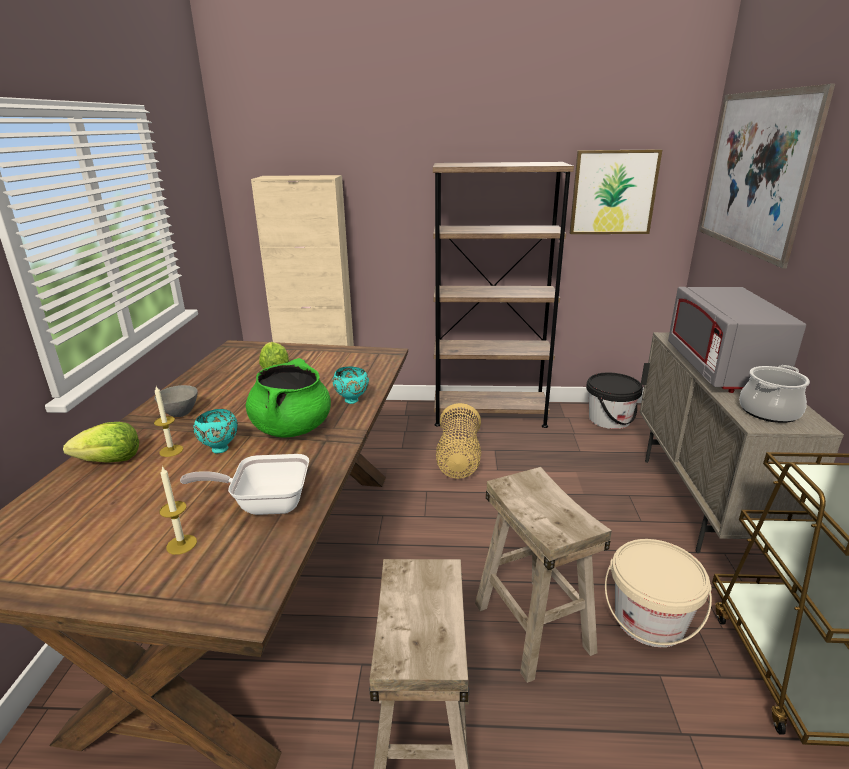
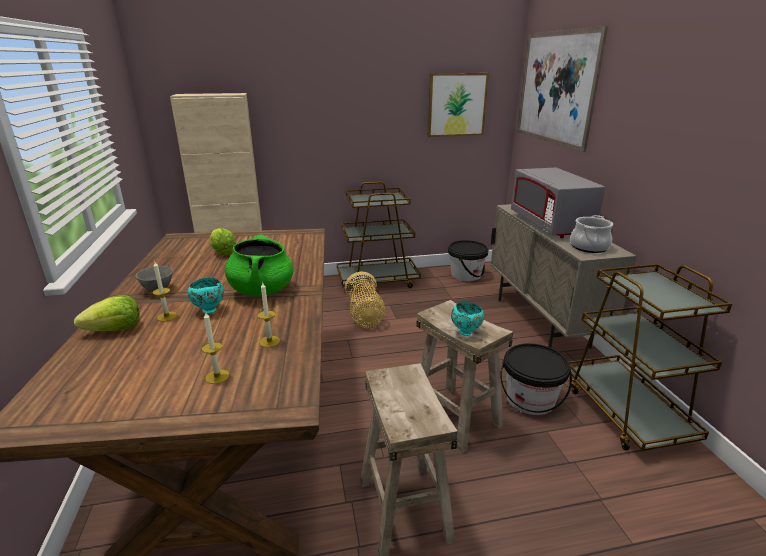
camera: 15 degrees left, 0 degrees up
frying pan [180,454,309,515] -> candle [257,283,280,347]
turquoise bowl [332,366,369,404] -> turquoise bowl moved to [451,302,484,336]
brown bookcase [433,162,574,428] -> brown cart [337,182,421,293]
beige bucket [605,539,712,647] -> black bucket [500,343,572,415]

